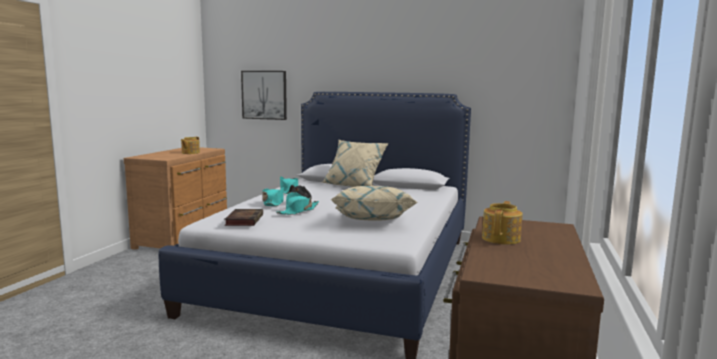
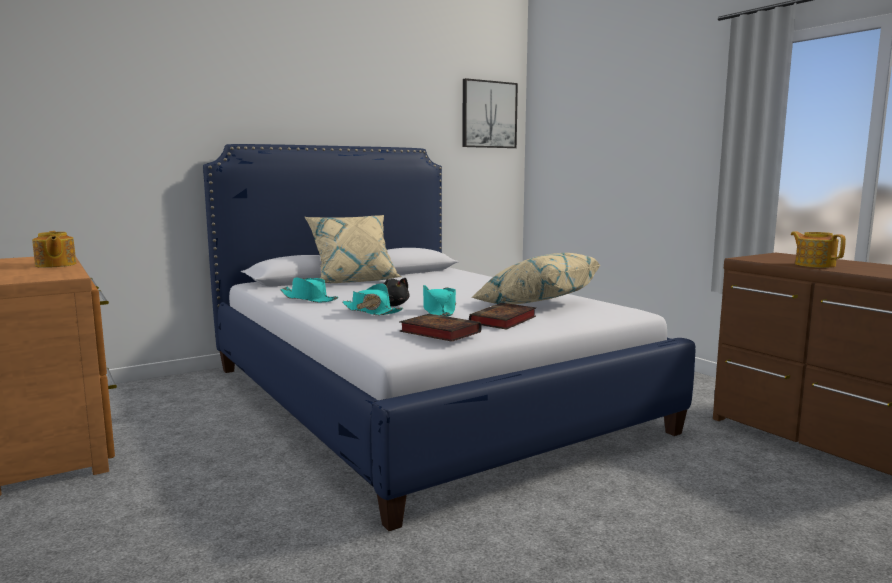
camera: 50 degrees left, 0 degrees up
picture [241,71,287,120] -> picture moved to [462,78,518,148]
none -> book [469,303,536,330]

